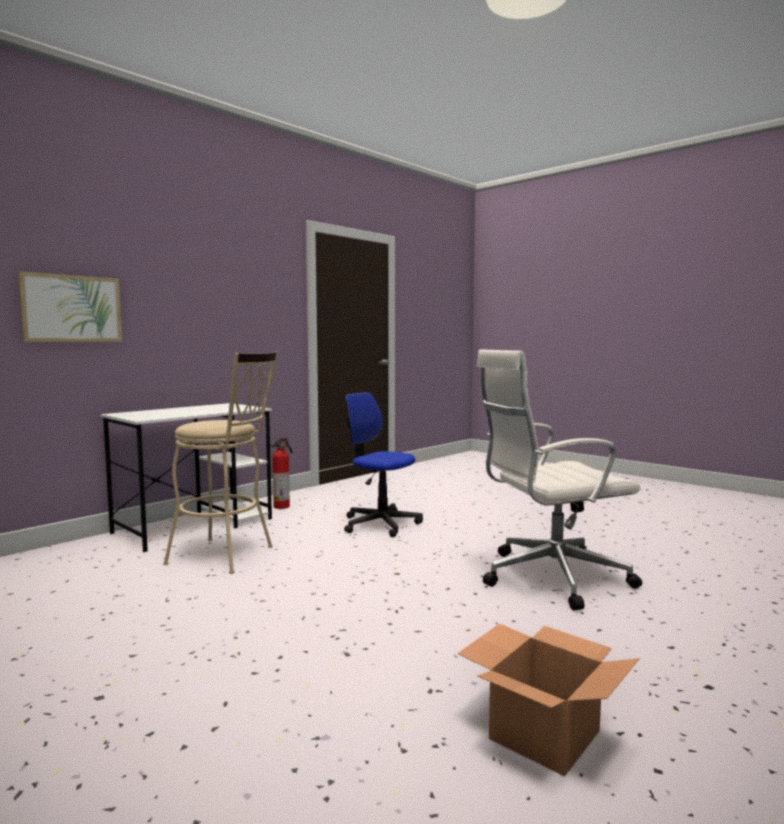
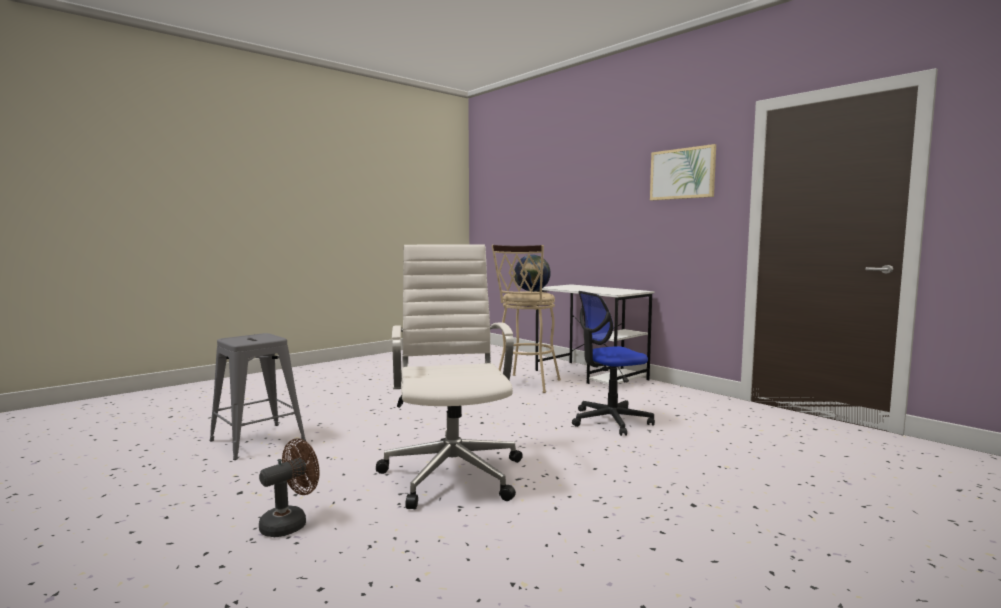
camera: 95 degrees right, 0 degrees up
picture [18,271,122,342] -> picture moved to [650,144,716,200]
fire extinguisher [271,438,292,509] -> none
office chair [344,392,423,537] -> office chair turned 150 degrees counterclockwise [572,291,655,436]
cardboard box [458,624,639,777] -> grey stool [210,333,306,460]
none -> brown fan [259,438,320,537]
none -> globe [514,255,551,292]

